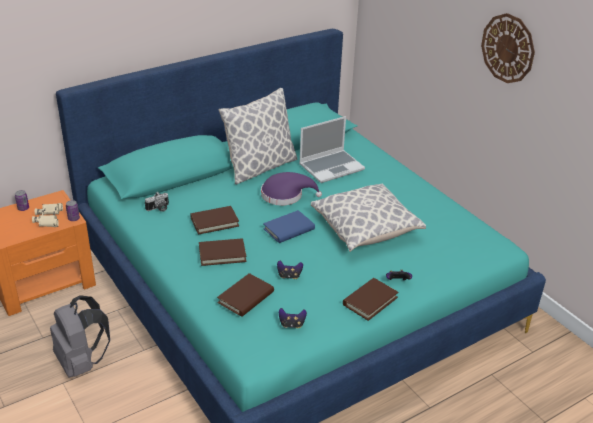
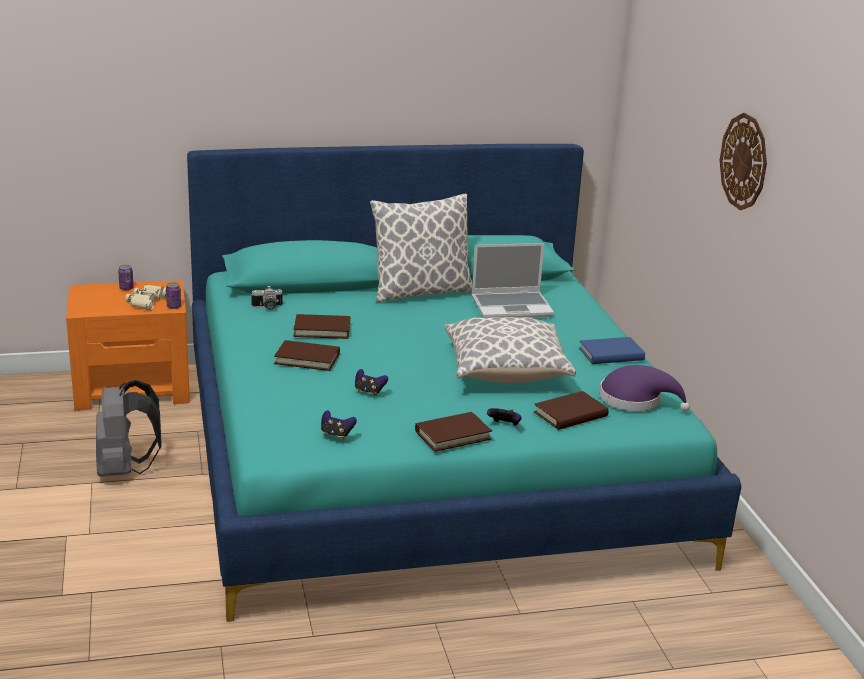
camera: 20 degrees right, 10 degrees down
brown book [217,273,274,317] -> brown book moved to [534,391,609,430]
purple hat [261,172,322,205] -> purple hat moved to [599,365,690,411]
blue book [263,210,315,243] -> blue book moved to [579,337,645,364]

